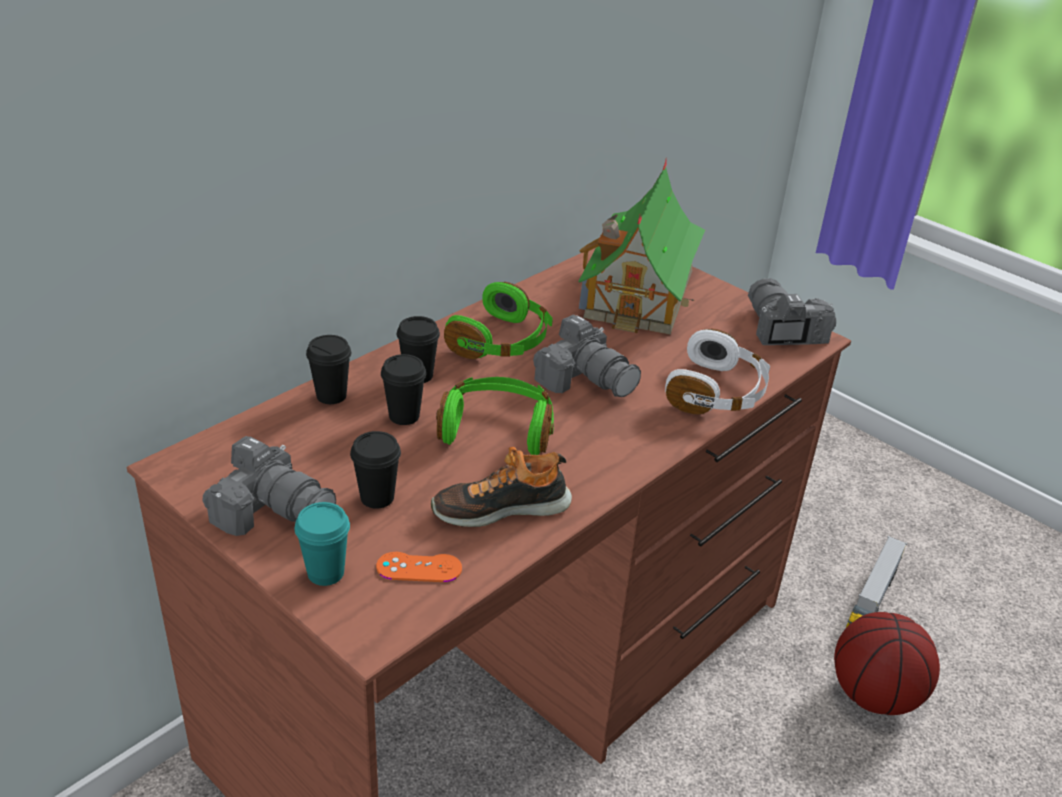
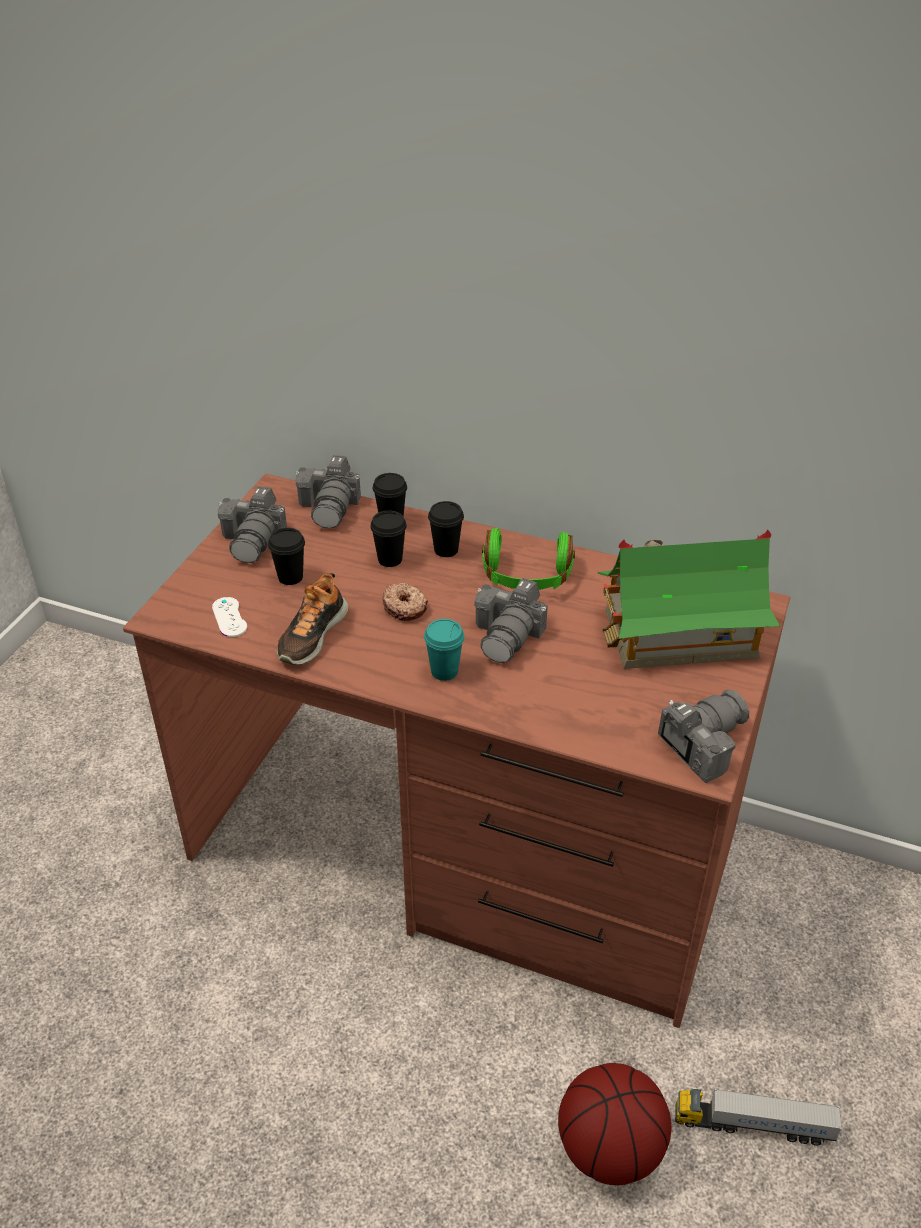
camera: 70 degrees right, 5 degrees up
turquoise cup [295,502,350,586] -> turquoise cup moved to [424,619,465,681]
orange game controller [376,552,462,582] -> white game controller [212,597,247,637]
shoe [431,447,572,527] -> shoe turned 120 degrees counterclockwise [277,573,349,665]
green headphones [436,377,554,455] -> donut [383,583,428,621]
white headphones [665,329,770,415] -> none
none -> camera [295,455,361,528]

